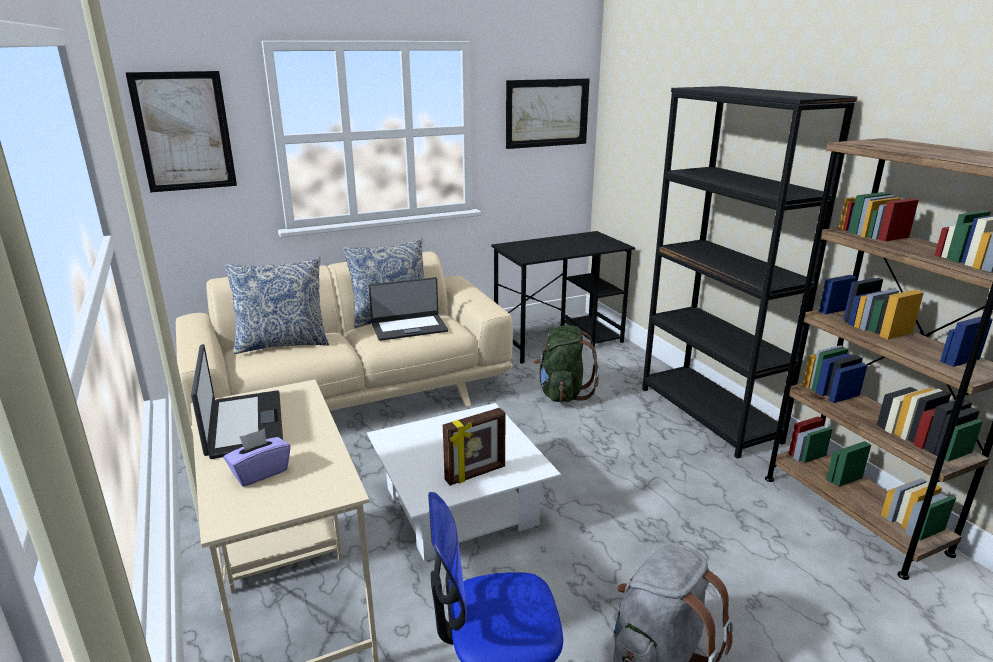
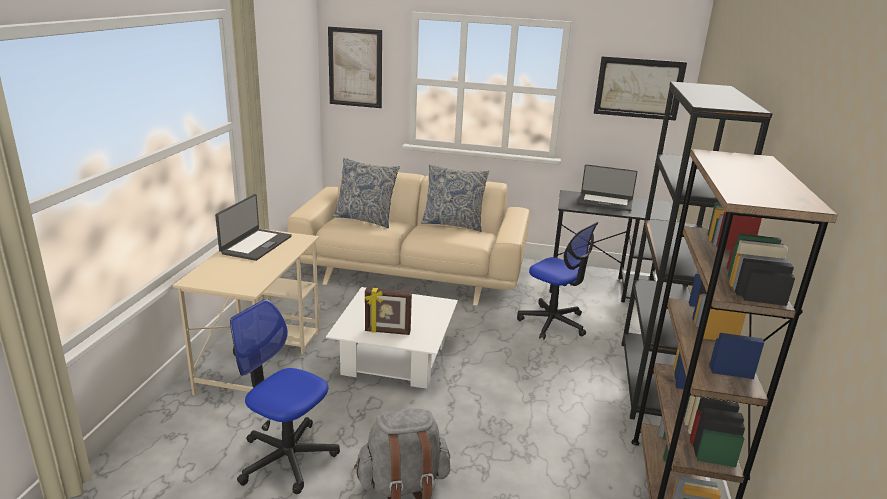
camera: 35 degrees right, 0 degrees up
purple tissue box [224,428,291,487] -> none
laptop [369,277,448,341] -> laptop moved to [578,164,638,211]
green backpack [534,325,599,402] -> office chair [517,222,599,340]

